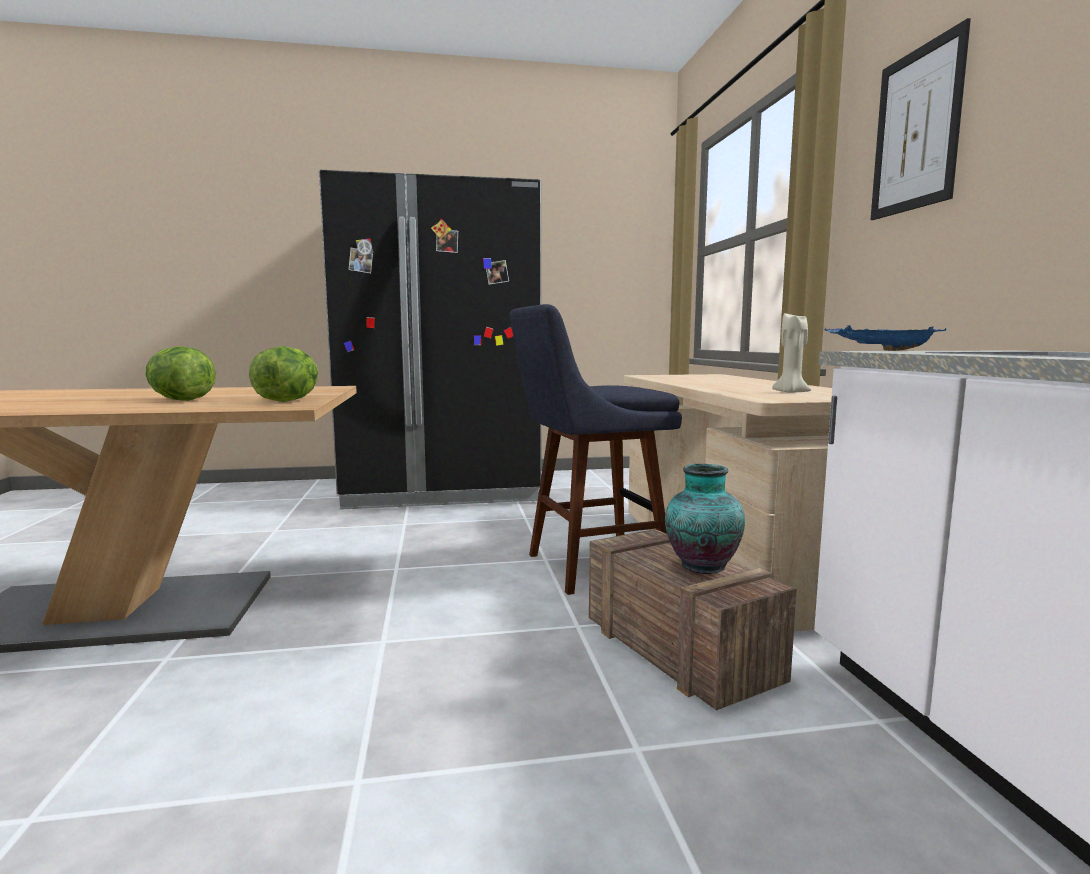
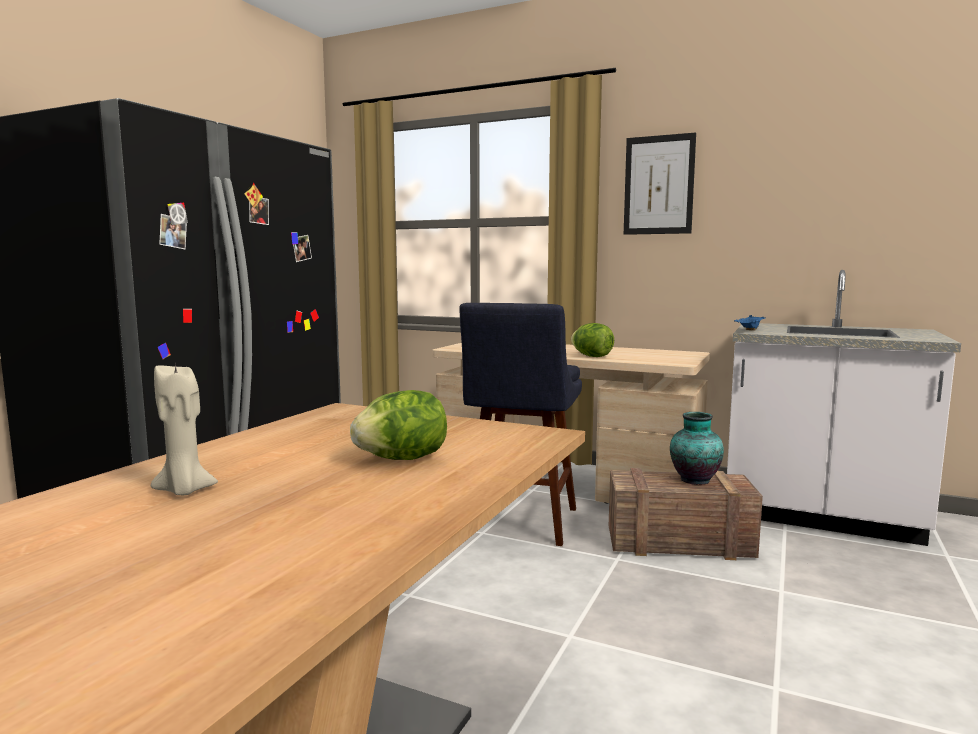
camera: 55 degrees left, 0 degrees up
lettuce [249,346,318,402] -> lettuce moved to [571,323,614,357]
beige candle [772,313,811,393] -> beige candle moved to [151,362,218,495]

